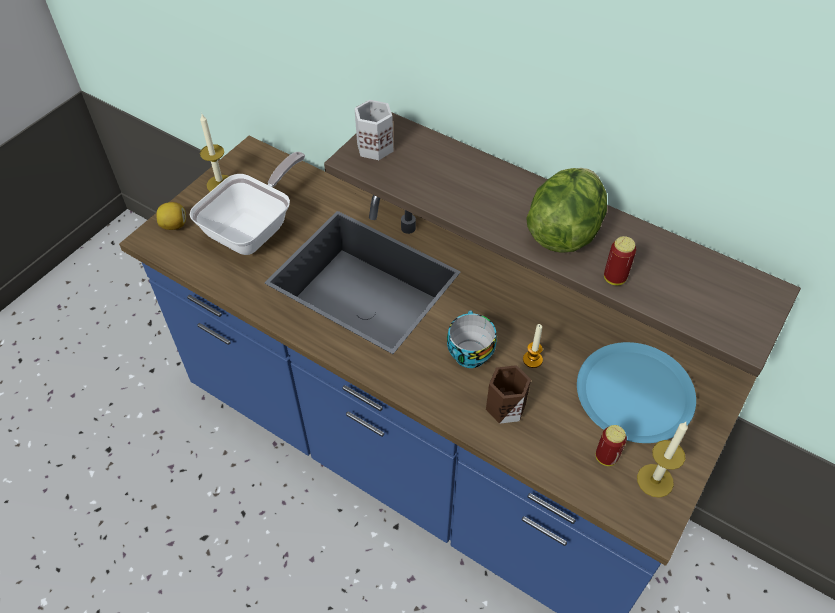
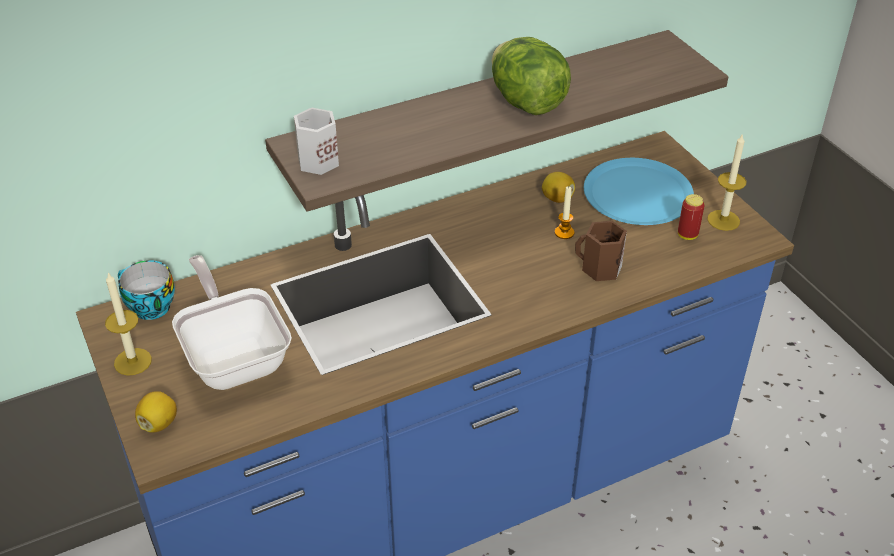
camera: 60 degrees left, 10 degrees down
cup [447,310,497,368] -> cup moved to [118,260,175,320]
can [604,236,636,285] -> none
none -> lemon [542,172,575,203]

